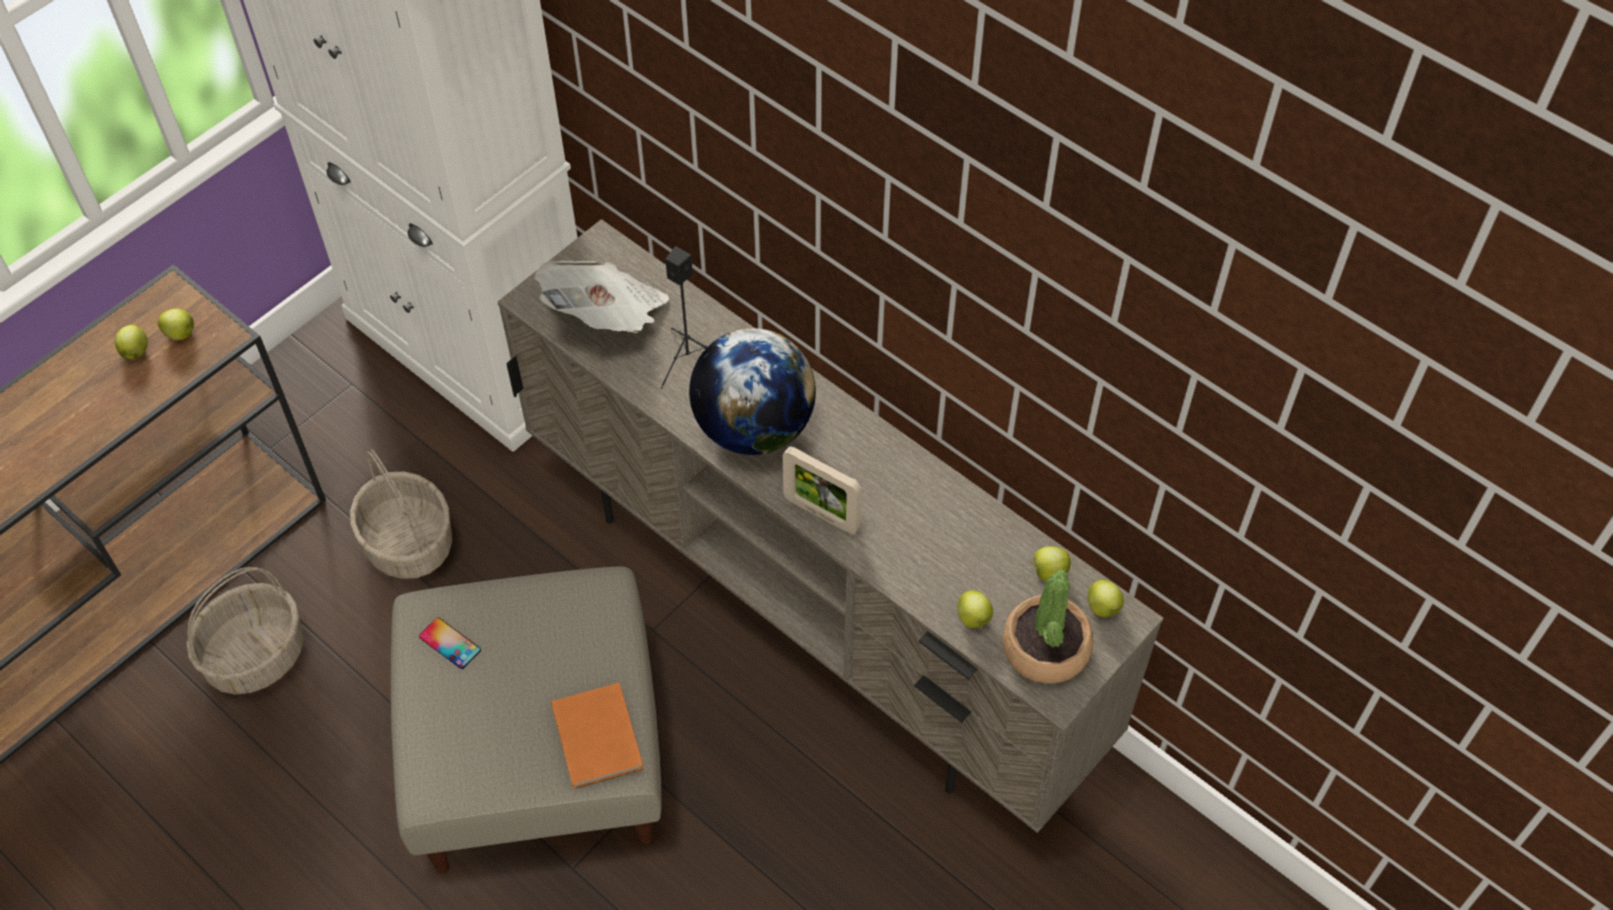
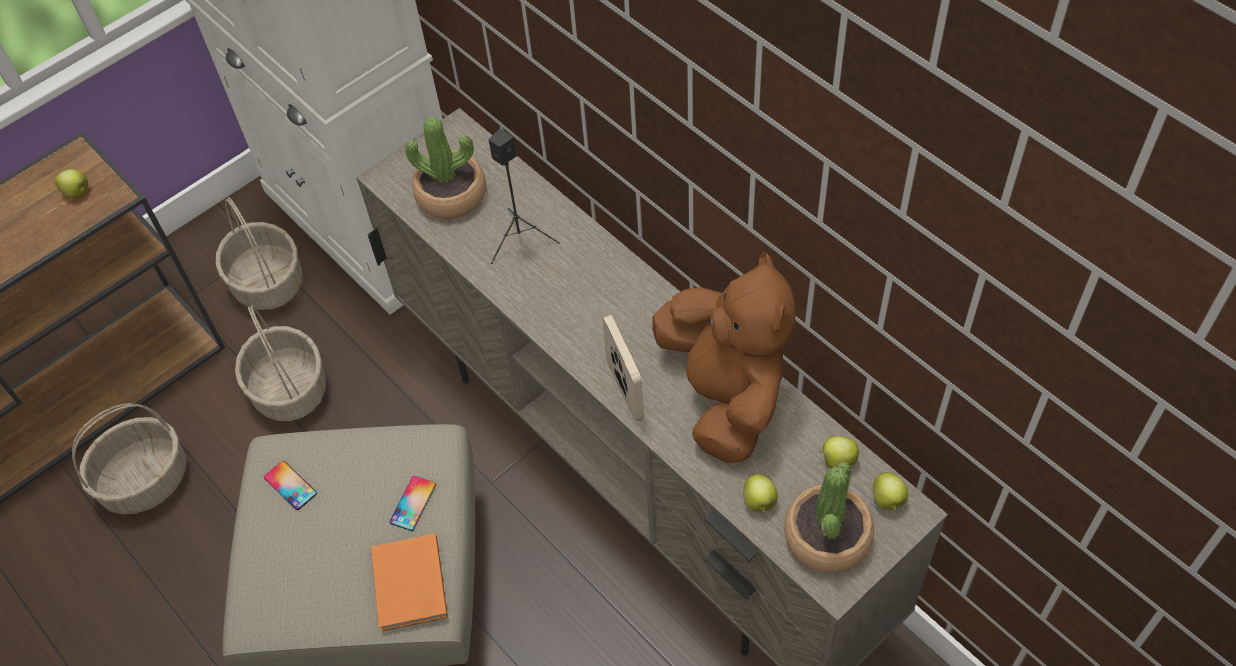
camera: 10 degrees right, 0 degrees up
apple [115,325,148,360] -> none
newspaper [535,261,669,333] -> potted plant [405,117,486,219]
globe [689,328,816,455] -> none
picture frame [783,446,862,535] -> picture frame turned 150 degrees counterclockwise [602,315,644,421]
none -> basket [216,197,303,310]
none -> phone [389,476,436,531]
none -> brown plush toy [652,251,796,463]

